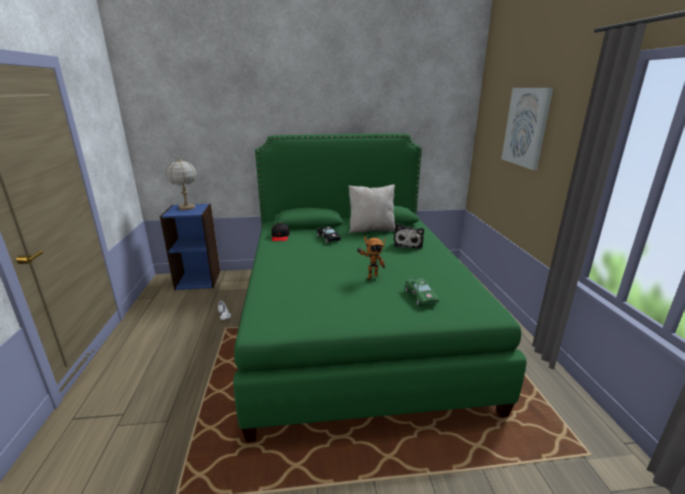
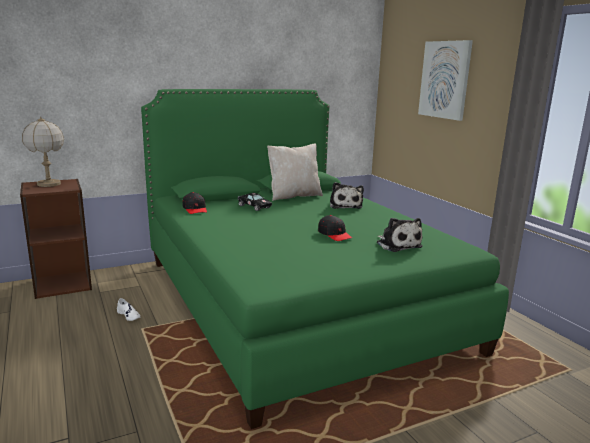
camera: 20 degrees left, 5 degrees down
blue bookcase [160,204,220,290] -> brown bookcase [20,179,92,299]
toy robot [357,236,385,280] -> black cap [318,215,352,241]
green toy car [405,278,439,305] -> plush toy [377,218,423,252]

